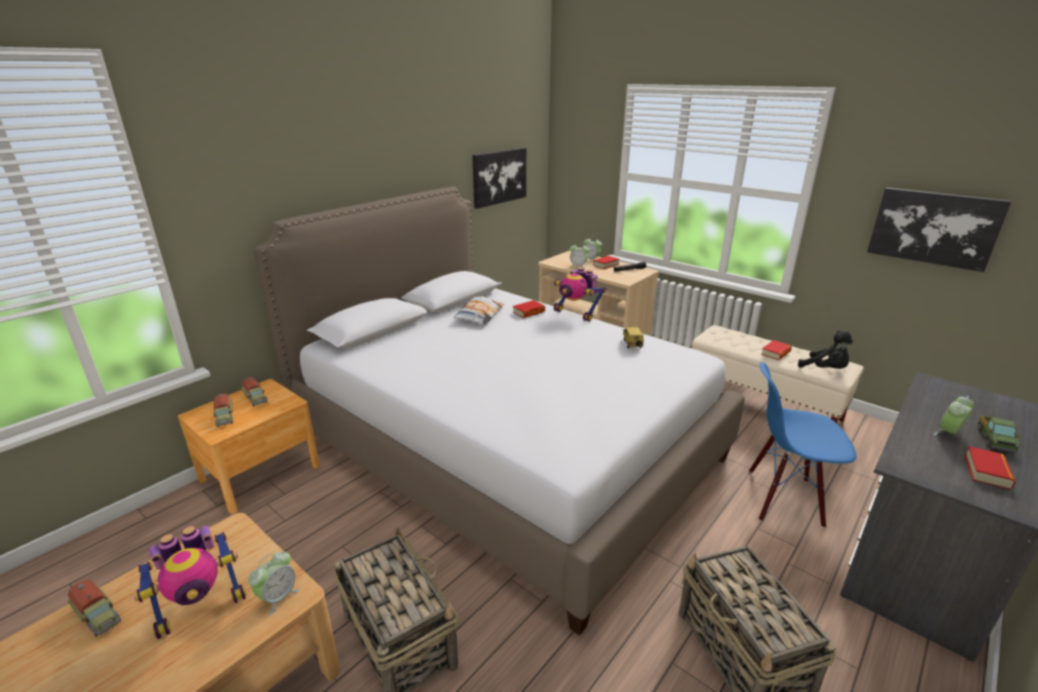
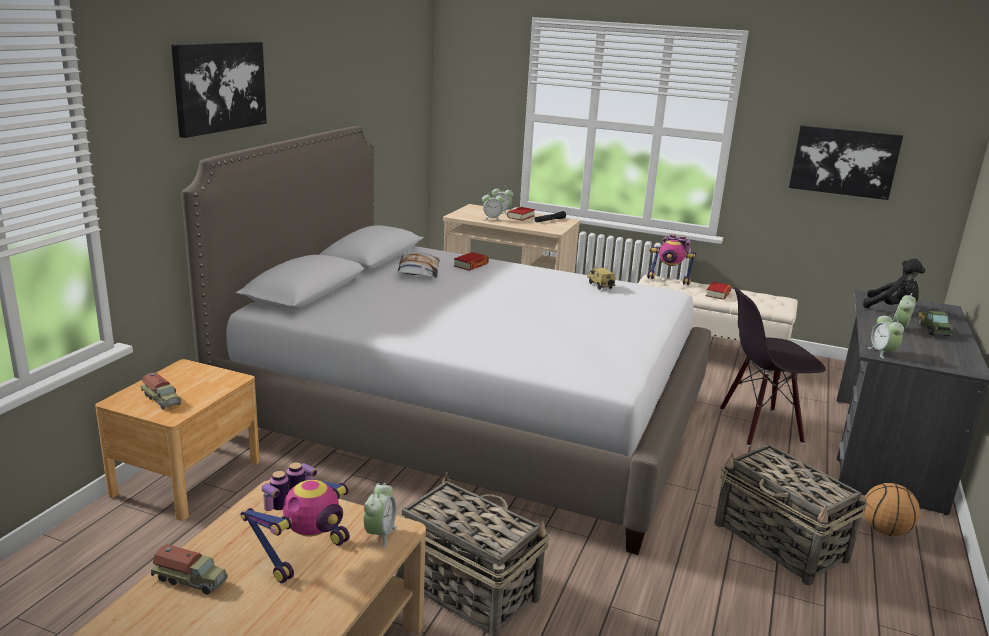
camera: 20 degrees left, 5 degrees down
toy truck [241,377,268,407] -> none
picture [472,148,526,209] -> picture moved to [171,42,267,138]
toy robot [554,268,606,322] -> toy robot moved to [647,234,697,285]
blue chair [749,362,856,528] -> black chair [720,288,826,446]
black plush toy [798,330,853,369] -> black plush toy moved to [863,259,925,308]
book [964,446,1016,489] -> none
none -> basketball [864,483,920,536]
none -> alarm clock [868,313,904,359]

